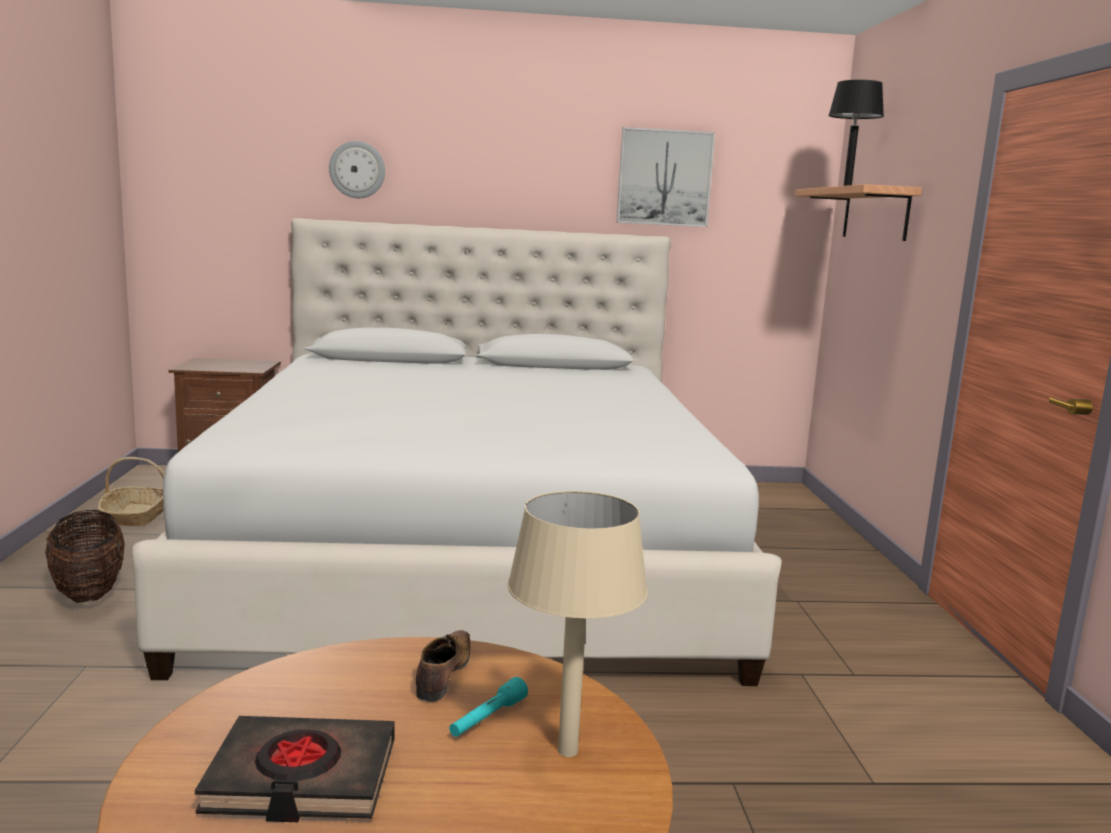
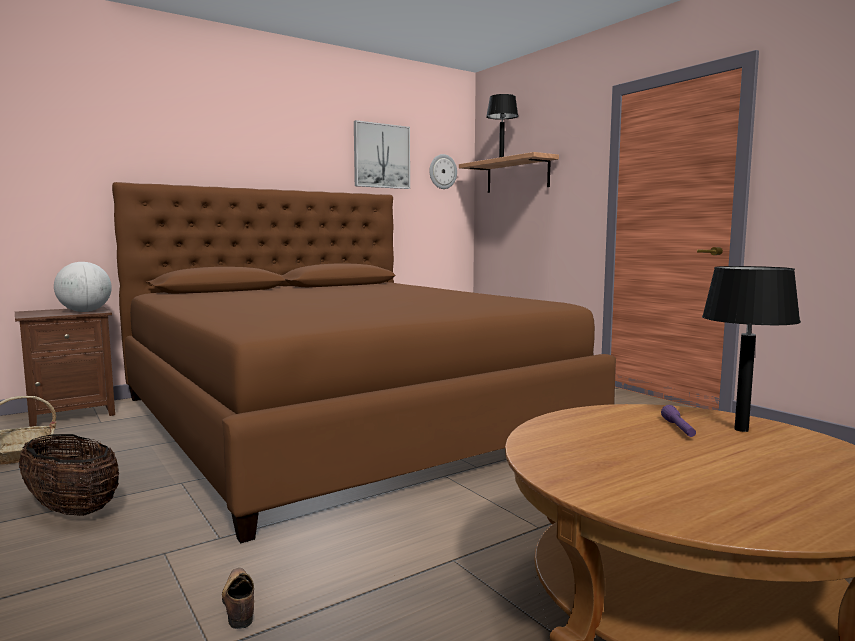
camera: 30 degrees left, 5 degrees down
white bed [132,218,782,686] -> brown bed [112,182,616,544]
black book [195,716,395,822] -> none
wall clock [329,141,385,198] -> wall clock moved to [430,154,457,189]
shoe [416,630,470,702] -> shoe moved to [222,568,254,629]
turquoise flashlight [449,677,528,737] -> purple flashlight [661,405,696,437]
beige table lamp [508,491,648,757] -> black table lamp [702,266,801,432]
none -> globe [54,262,112,312]

